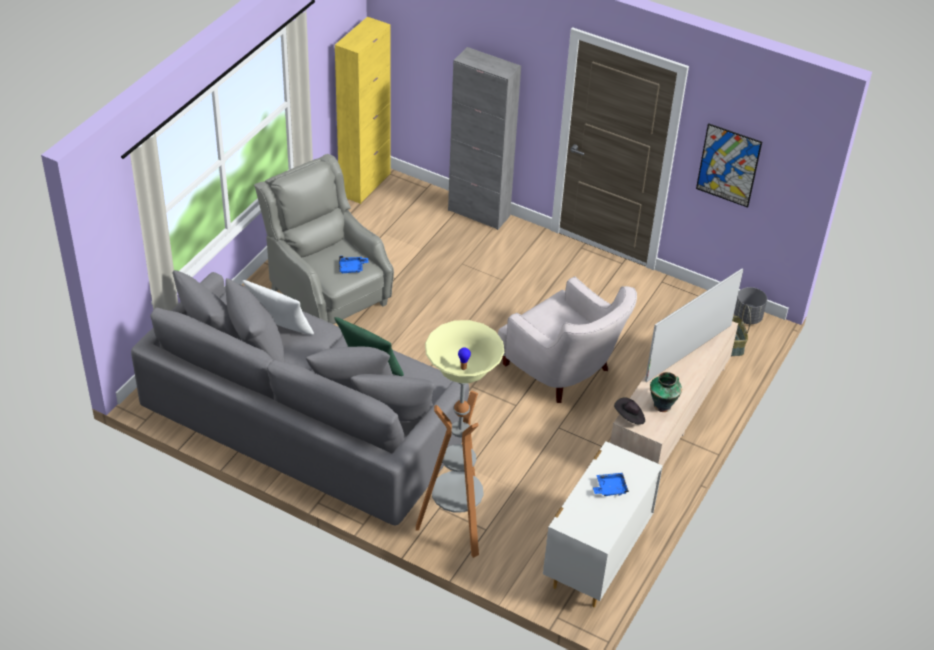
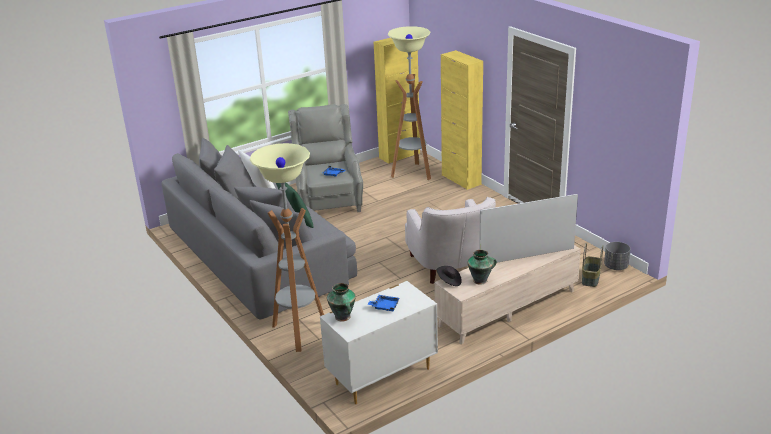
camera: 30 degrees right, 15 degrees down
grey cabinet [448,47,521,230] -> yellow cabinet [441,50,483,190]
picture [696,123,762,208] -> none
none -> vase [327,283,356,322]
none -> floor lamp [387,26,431,180]

